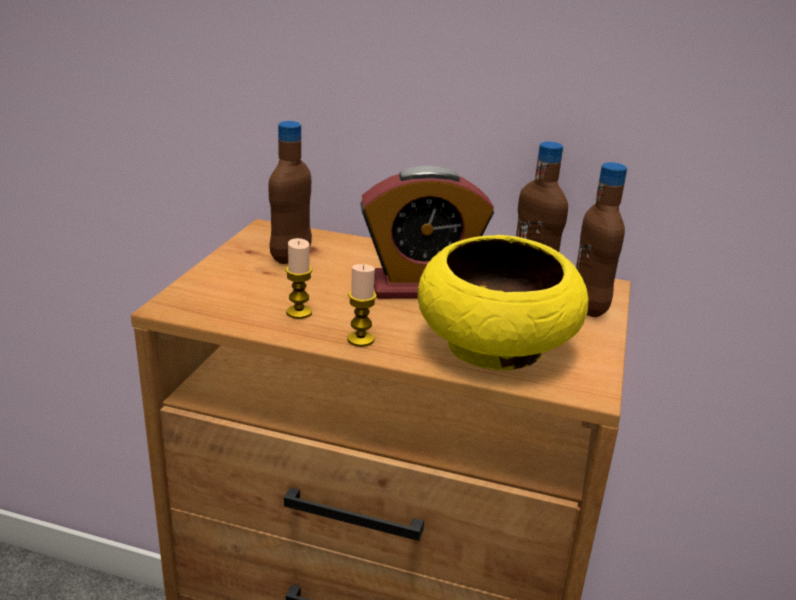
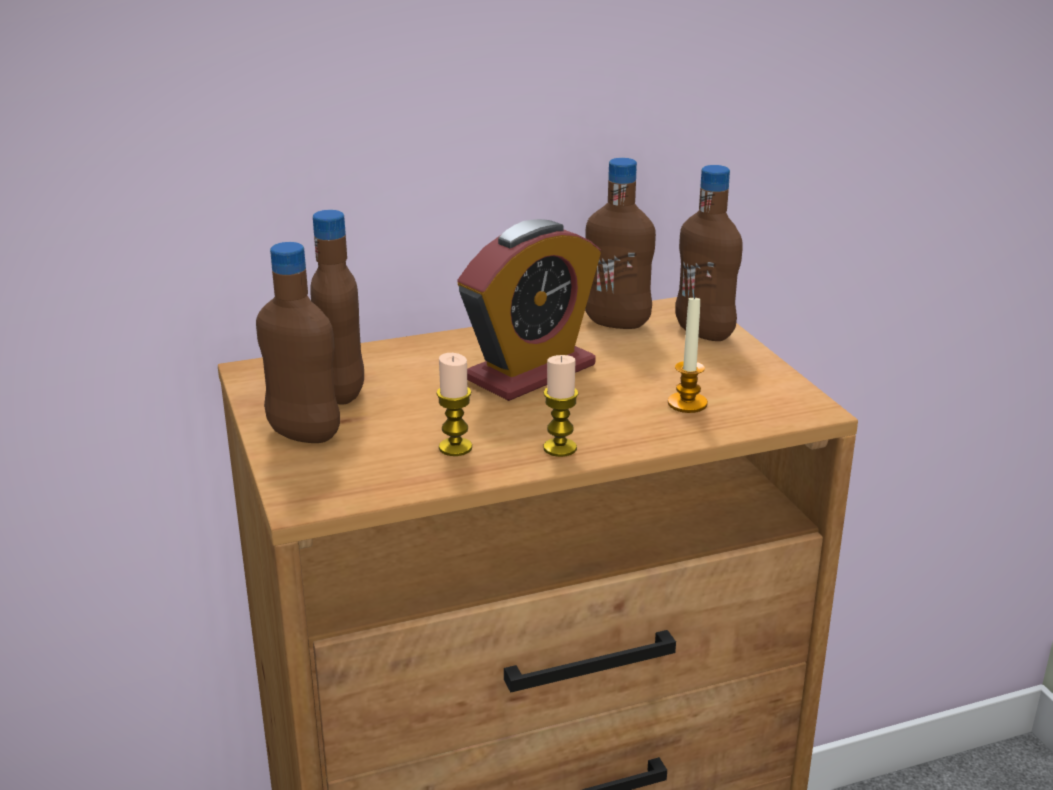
camera: 35 degrees left, 0 degrees up
yellow bowl [418,235,588,370] -> candle [668,294,708,413]
none -> brown bottle [256,242,340,443]

